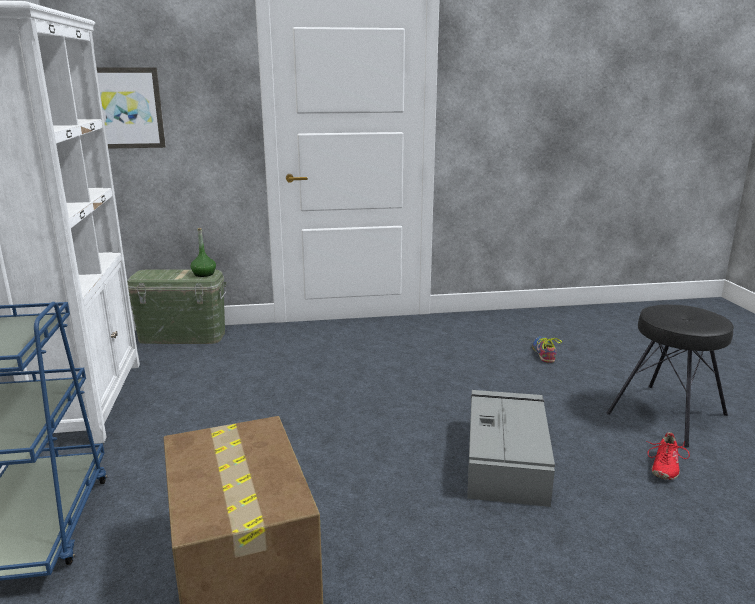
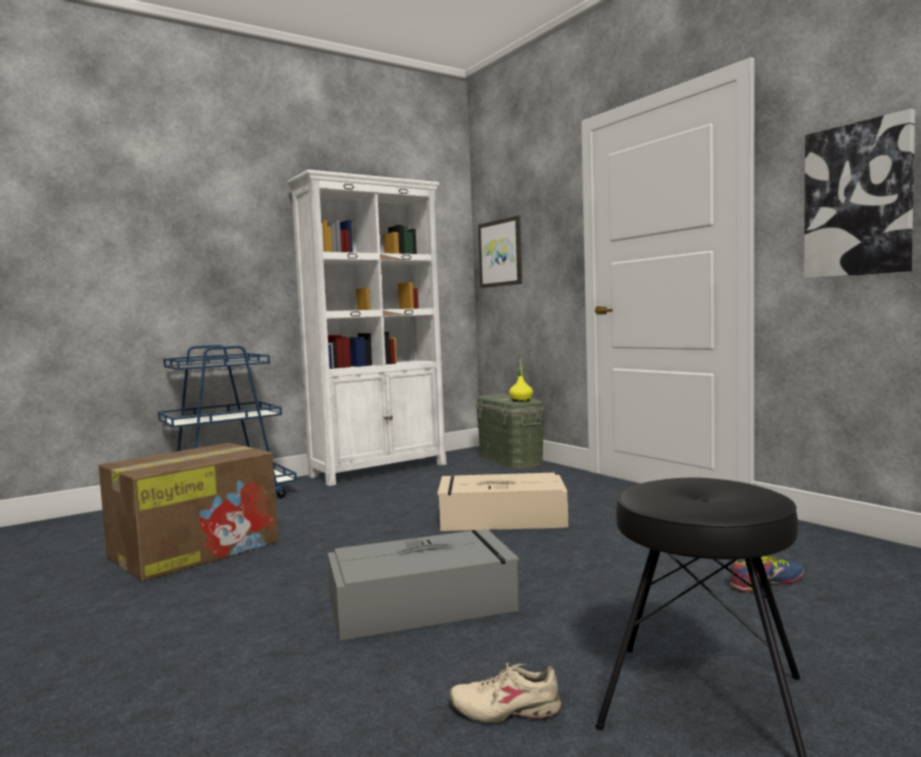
camera: 65 degrees right, 15 degrees down
green bottle [191,228,216,277] -> yellow bottle [509,355,533,402]
red shoe [646,432,690,480] -> beige shoe [449,663,561,723]
none -> beige storage box [438,473,568,531]
none -> picture [804,109,915,279]

